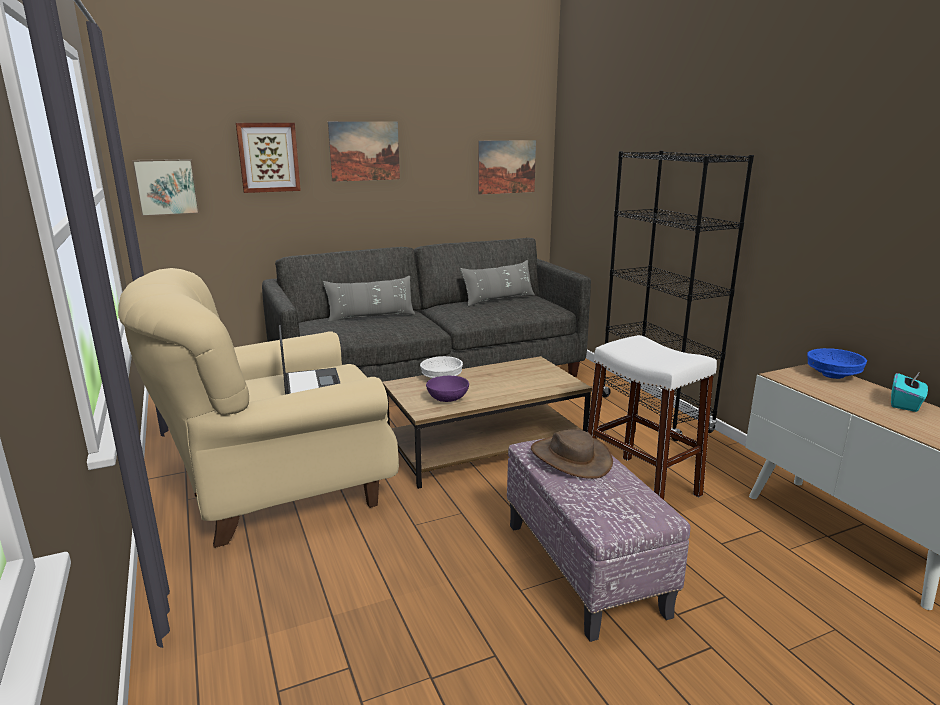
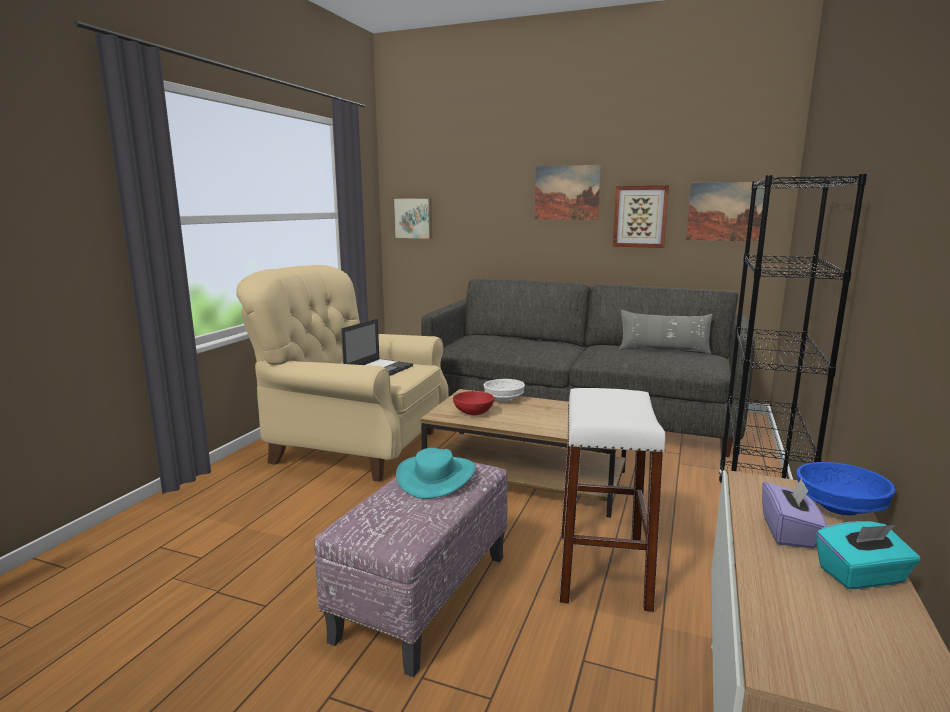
camera: 45 degrees right, 5 degrees down
picture [236,123,301,193] -> picture moved to [613,185,669,248]
grey pillow [323,276,415,321] -> none
purple bowl [426,375,469,402] -> red bowl [453,391,494,415]
brown hat [531,429,613,479] -> turquoise hat [396,448,476,499]
none -> purple tissue box [762,478,827,549]

